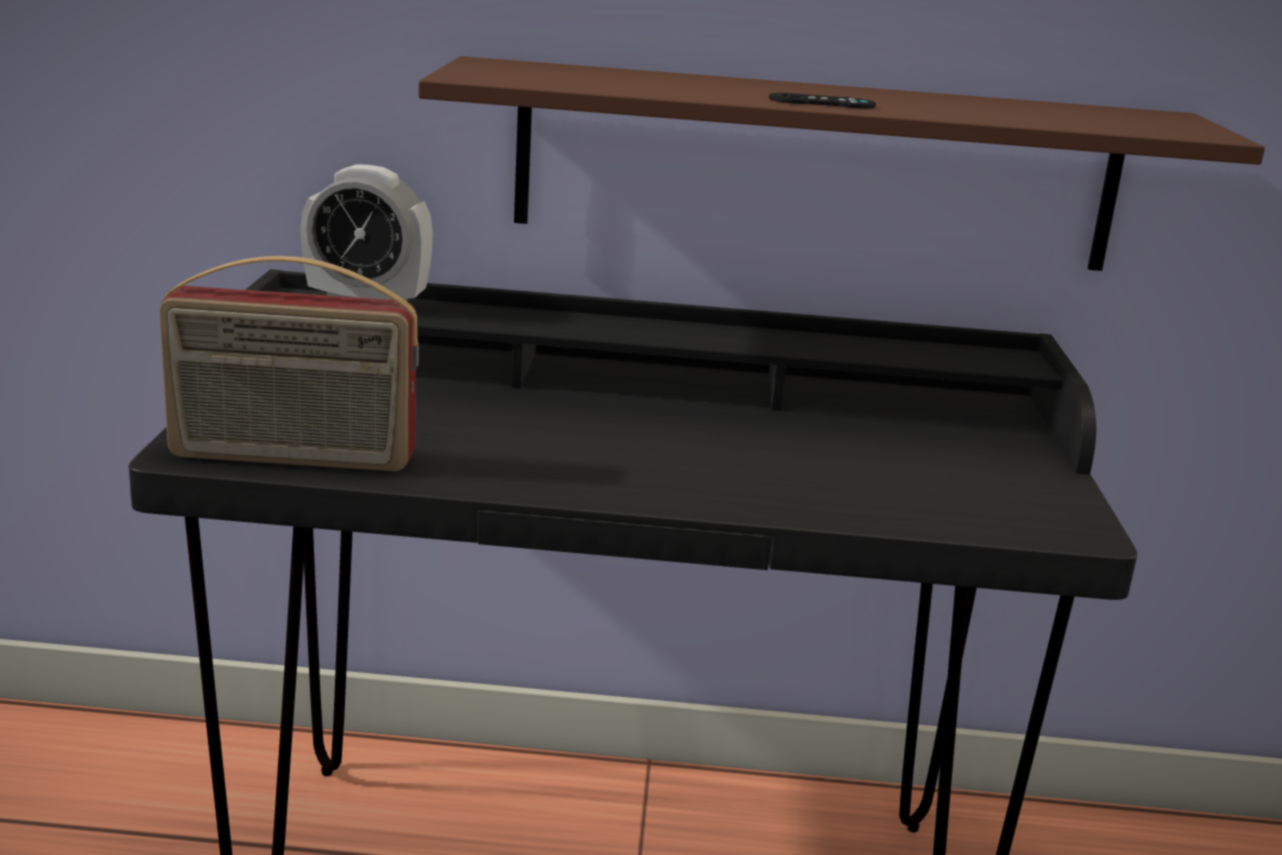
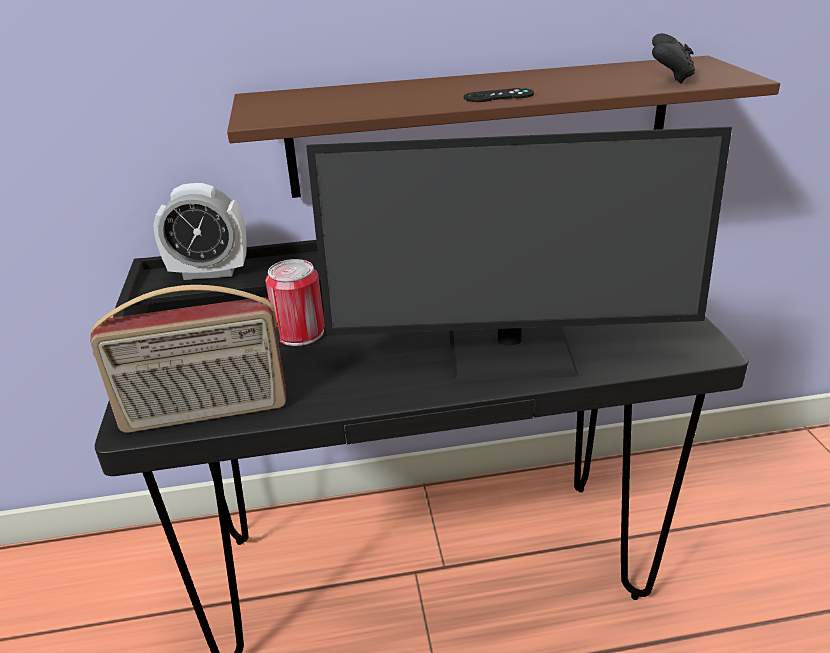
camera: 10 degrees left, 10 degrees up
none -> can [266,259,325,346]
none -> monitor [306,126,732,381]
none -> black game controller [652,33,695,83]

